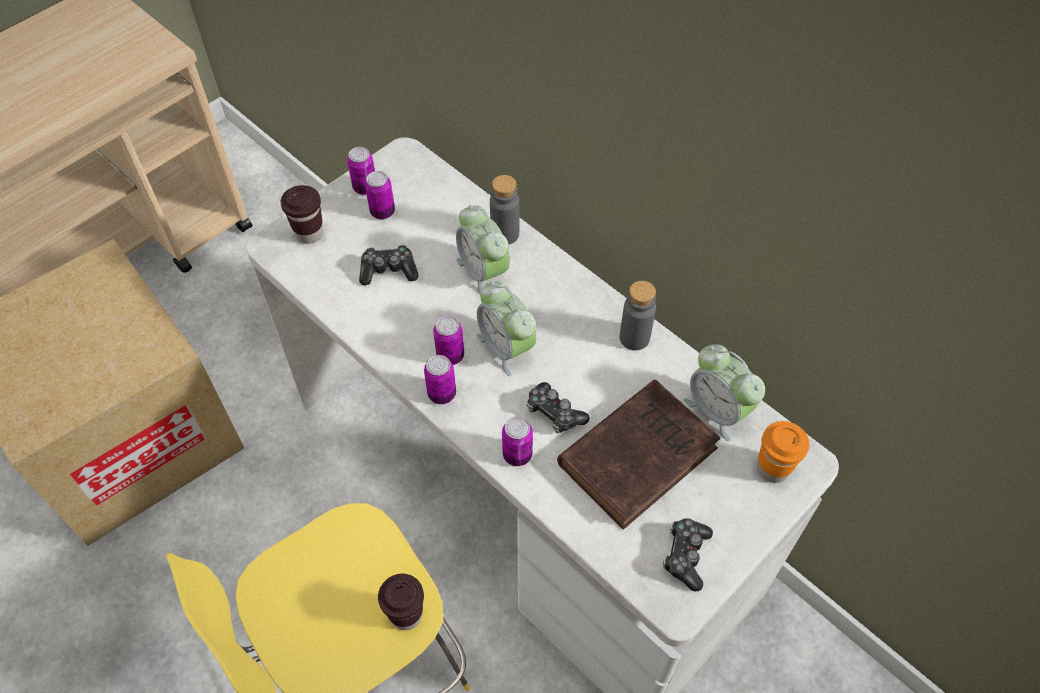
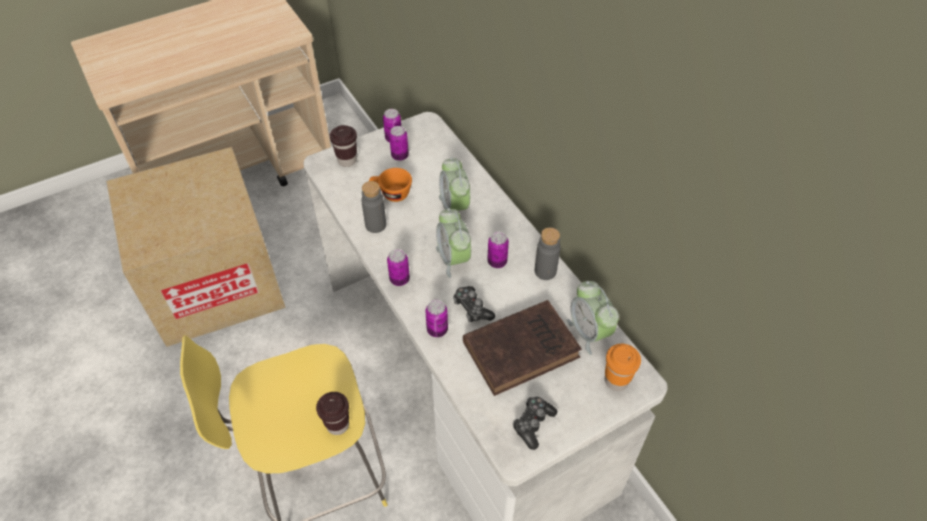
camera: 15 degrees right, 5 degrees down
game controller [359,245,419,285] -> orange cup [369,168,412,202]
can [433,316,464,365] -> can moved to [487,232,509,268]
grey bottle [490,175,519,244] -> grey bottle moved to [361,181,386,233]

